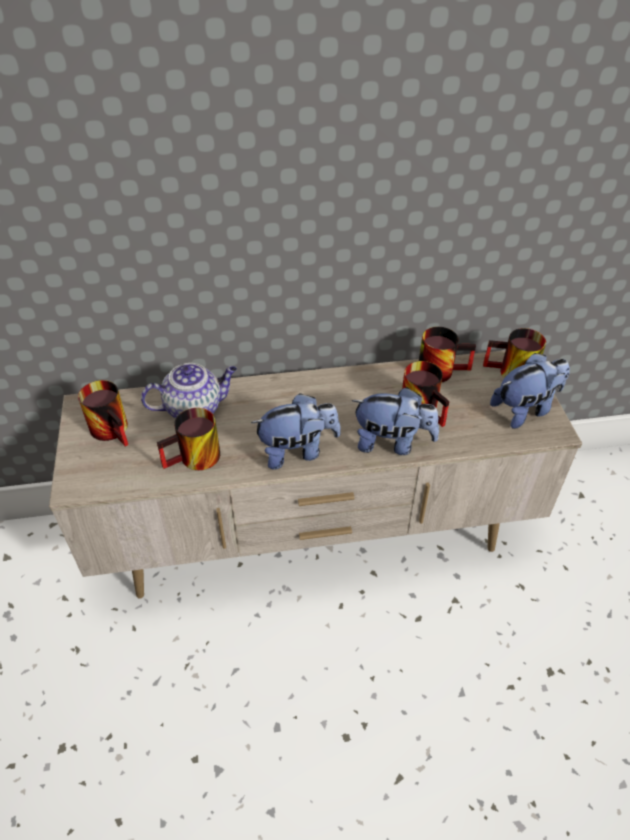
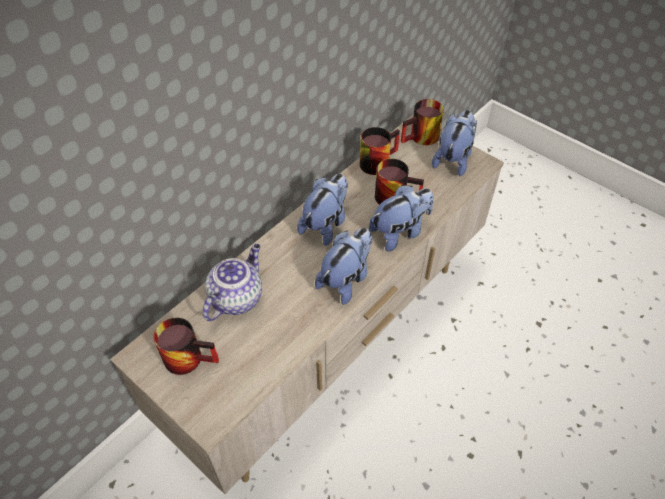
camera: 40 degrees left, 5 degrees up
mug [157,408,220,470] -> none
none -> plush toy [297,174,348,246]

